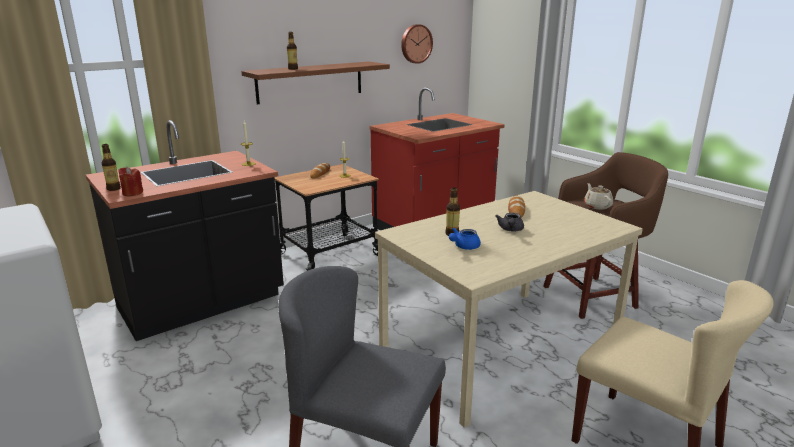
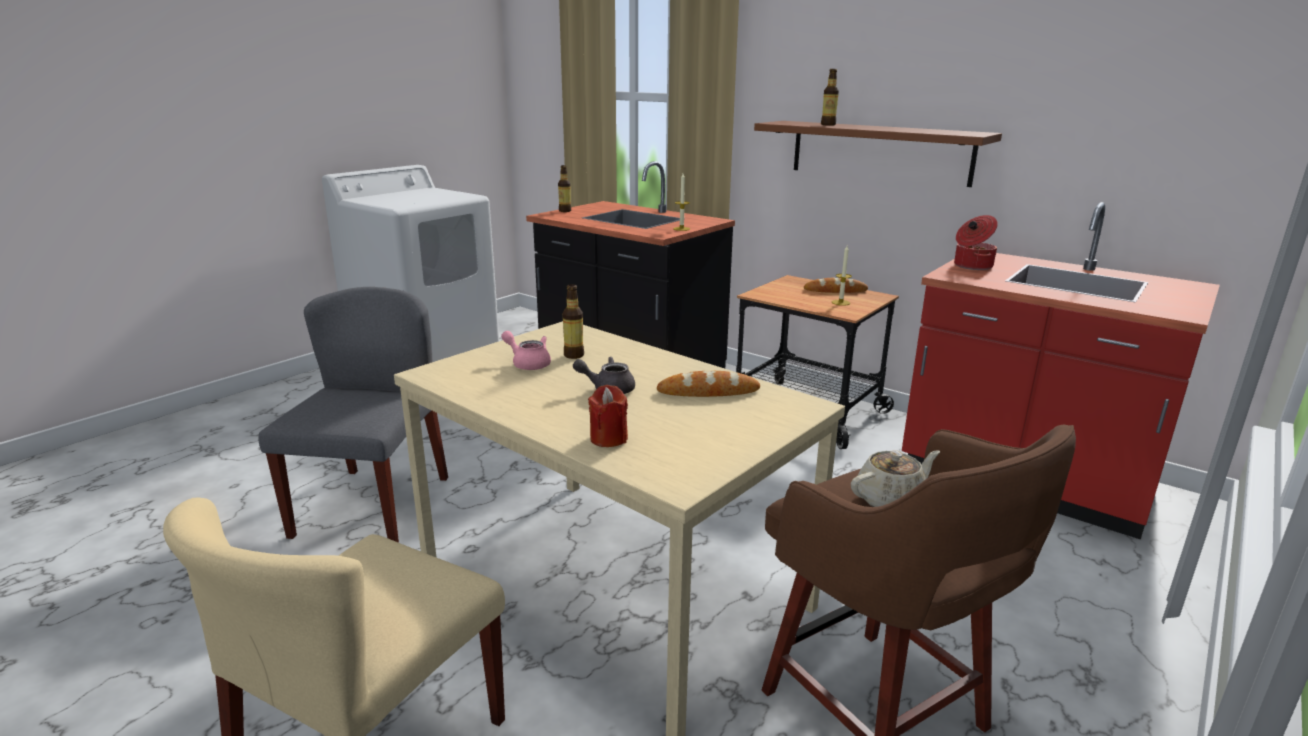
camera: 75 degrees right, 0 degrees up
red candle [118,167,143,196] -> red candle moved to [588,385,628,447]
wall clock [401,24,433,64] -> none
blue teapot [449,228,481,250] -> pink teapot [501,331,551,370]
none -> cooking pot [954,215,998,270]

